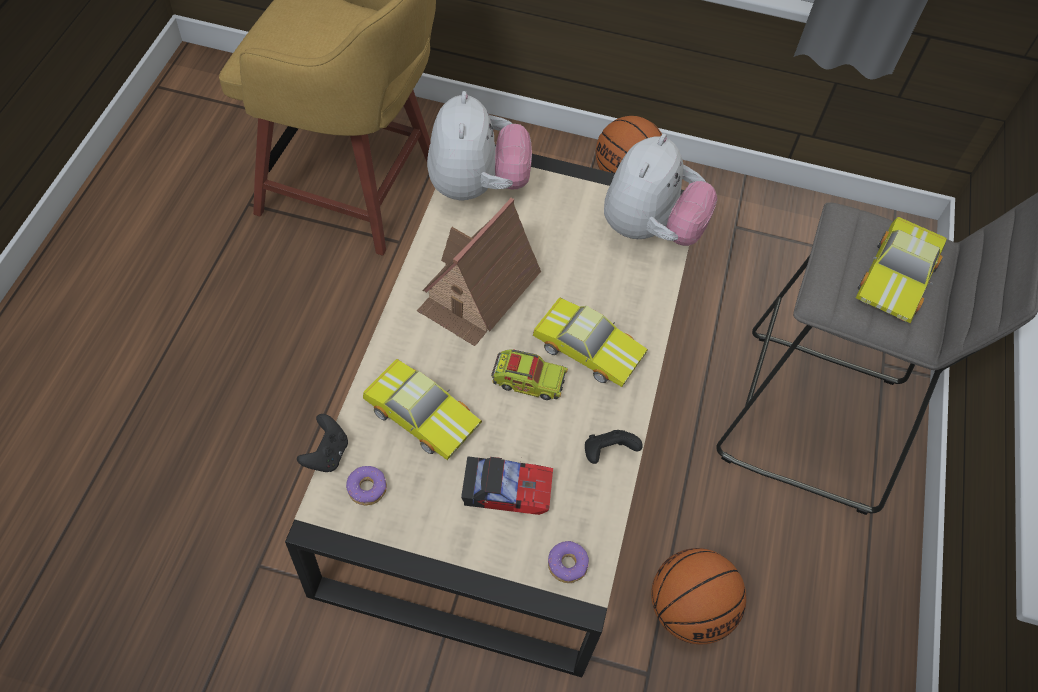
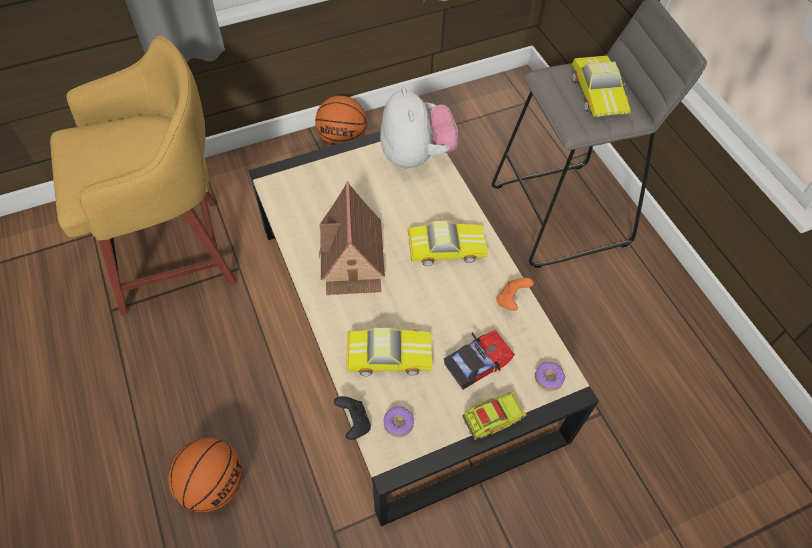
camera: 35 degrees left, 0 degrees up
plush toy [427,91,532,201] -> none
toy truck [491,349,568,400] -> toy truck moved to [462,392,526,440]
black game controller [585,430,643,464] -> orange game controller [496,278,534,311]
basketball [651,548,746,644] -> basketball moved to [168,438,243,512]

